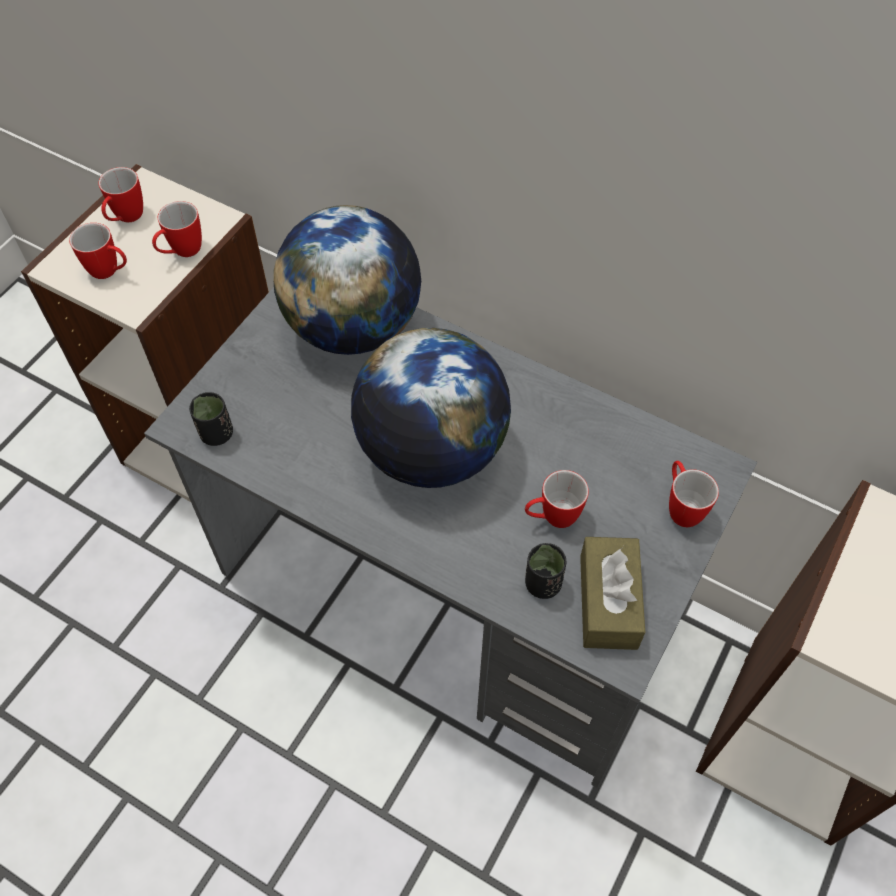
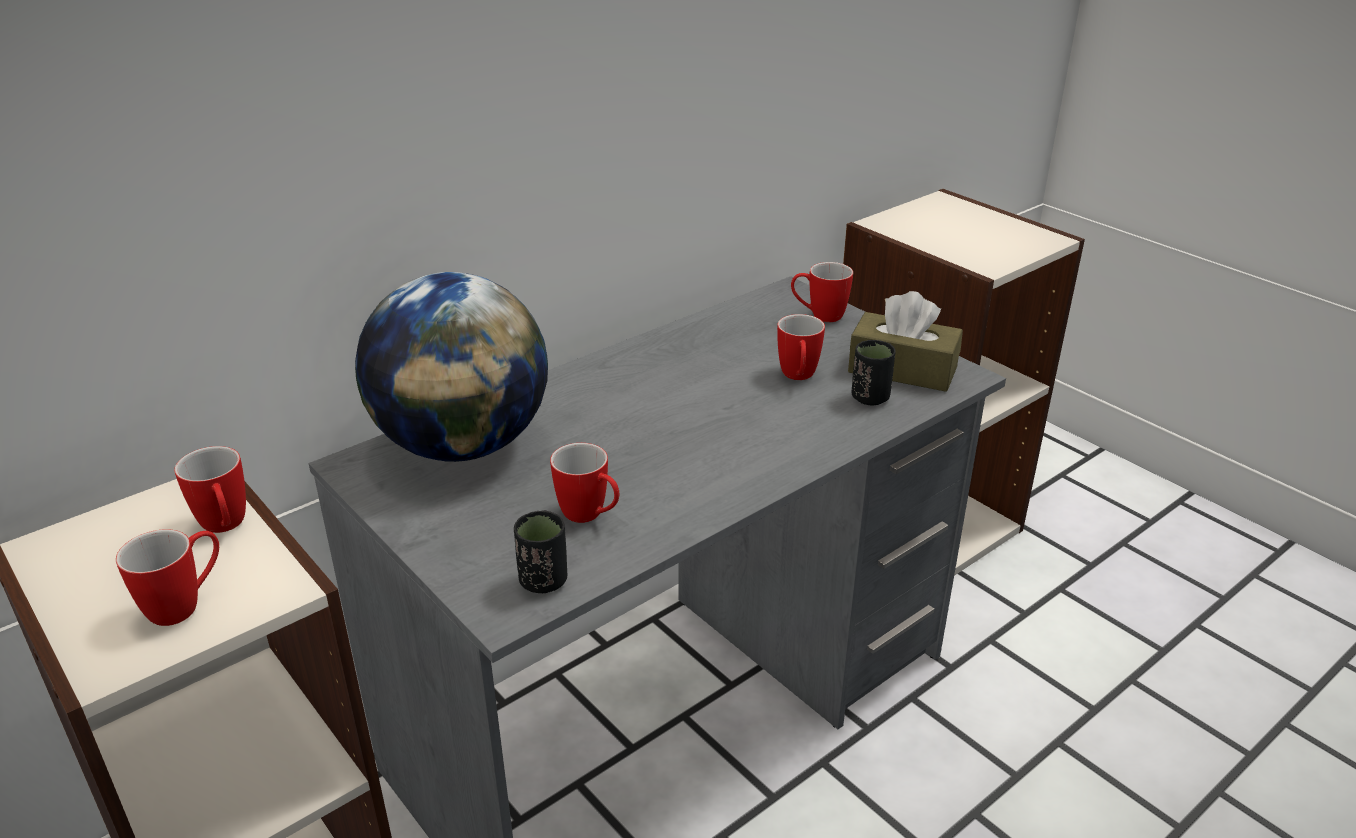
camera: 70 degrees left, 25 degrees down
mug [98,167,143,222] -> mug moved to [550,443,619,523]
globe [351,328,511,488] -> none

